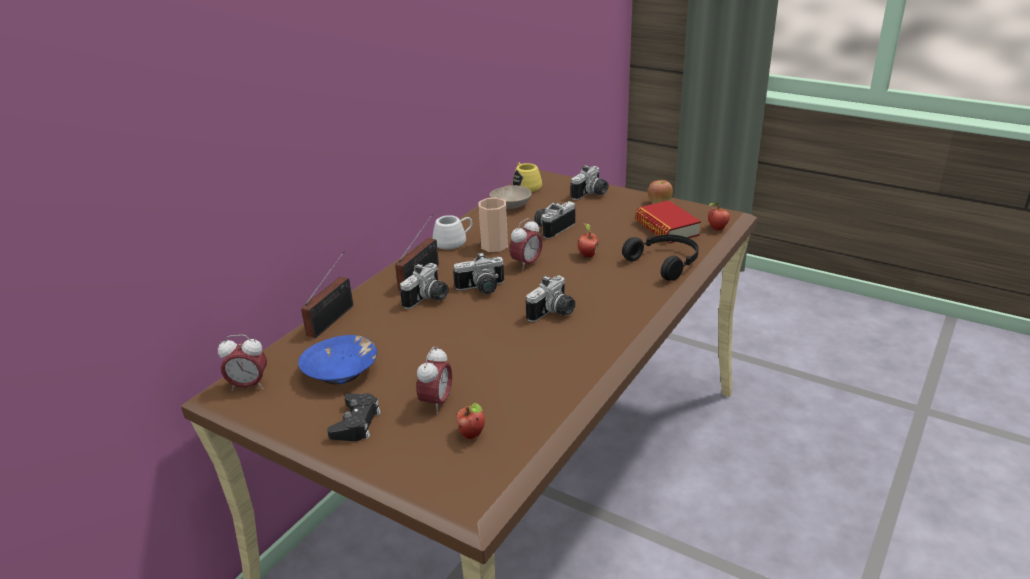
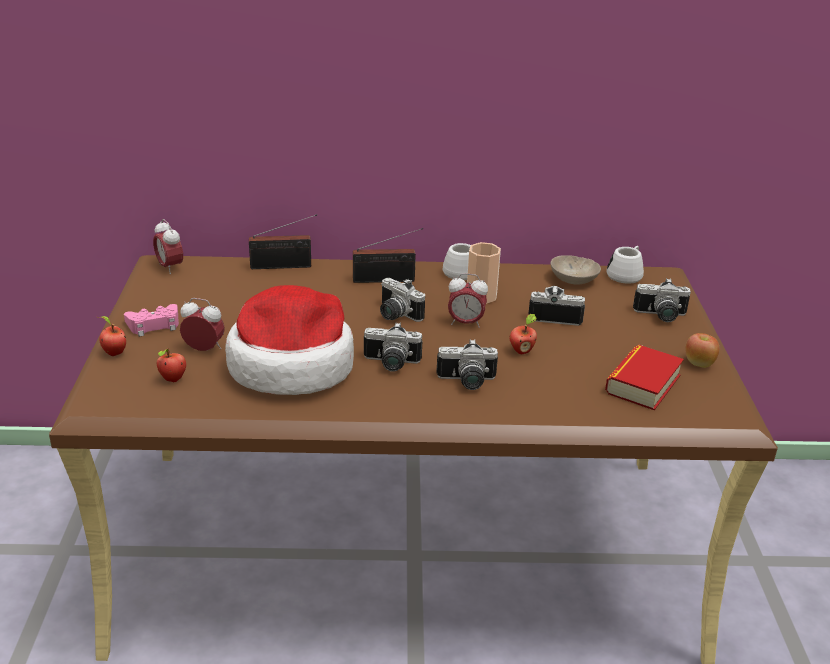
camera: 55 degrees right, 0 degrees up
blue bowl [298,335,377,384] -> none
black game controller [327,393,381,441] -> pink game controller [124,304,179,337]
camera [400,263,449,309] -> camera moved to [436,339,498,390]
alarm clock [417,346,452,414] -> alarm clock turned 150 degrees counterclockwise [180,298,225,351]
yellow mug [513,162,542,192] -> white mug [606,246,644,284]
black headphones [622,235,699,281] -> none
apple [708,203,730,231] -> apple moved to [99,316,126,356]
none -> hat [225,285,354,395]

